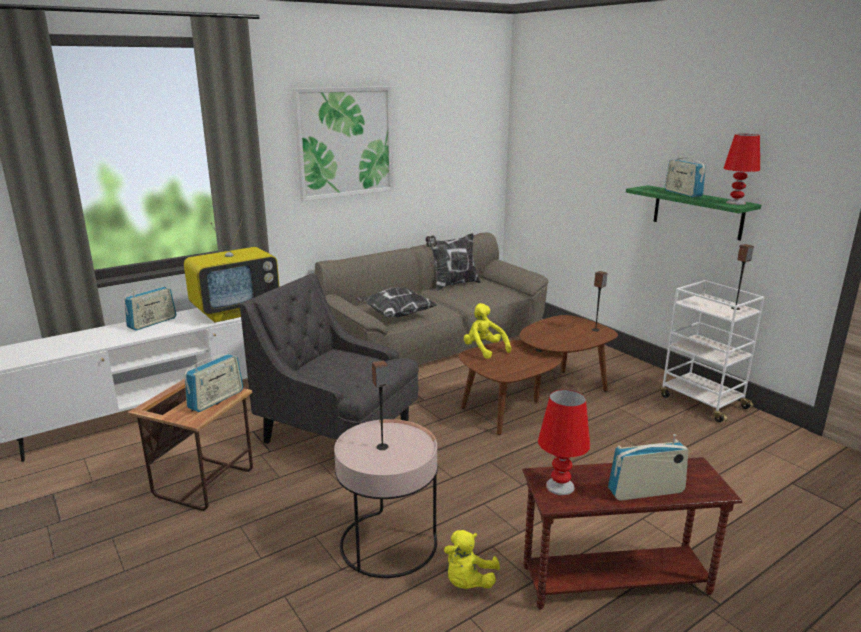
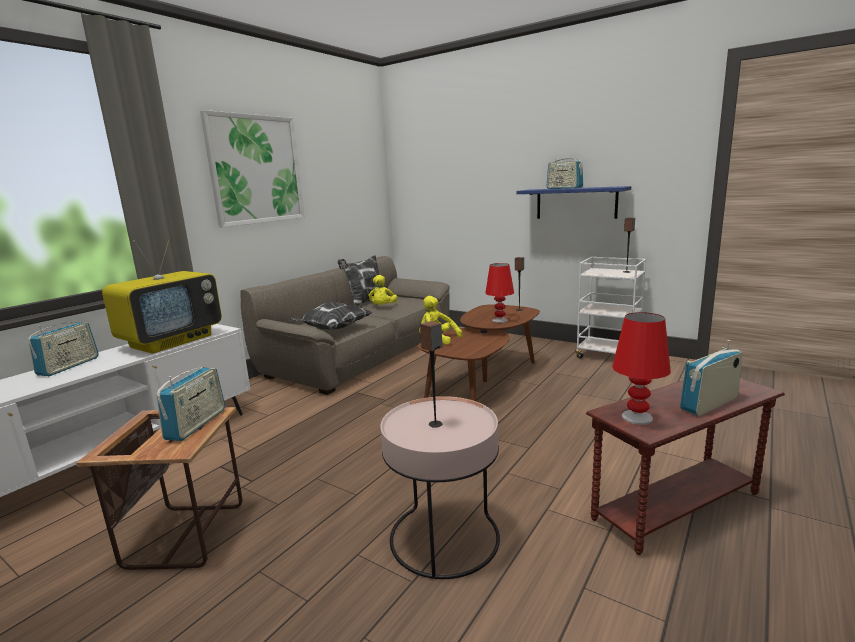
camera: 20 degrees left, 5 degrees down
grey armchair [240,273,419,444] -> none
yellow plush toy [444,530,500,589] -> yellow plush toy moved to [368,275,397,305]
green shelf [626,185,761,240] -> blue shelf [517,186,631,219]
red table lamp [724,134,760,205] -> red table lamp moved to [485,263,514,323]

